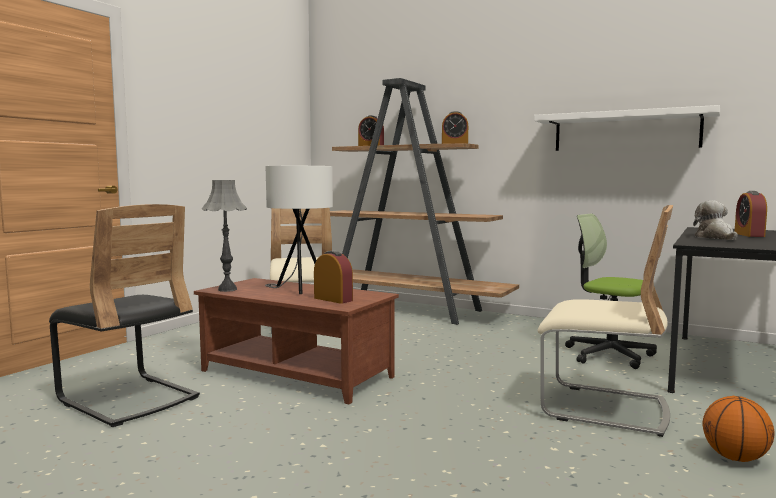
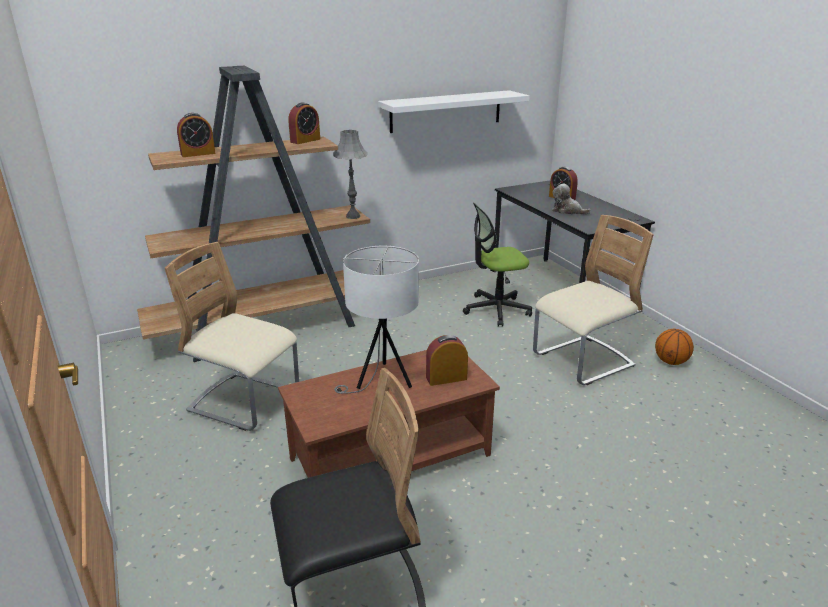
camera: 55 degrees left, 20 degrees up
grey table lamp [202,180,247,292] -> grey table lamp moved to [333,130,368,219]

